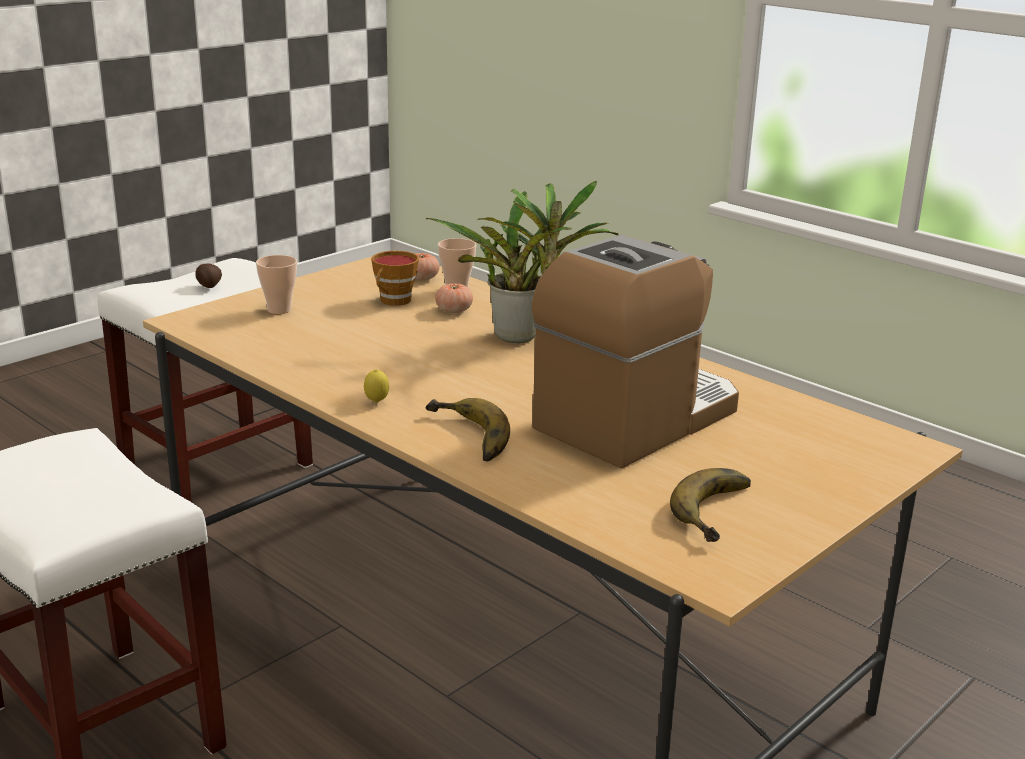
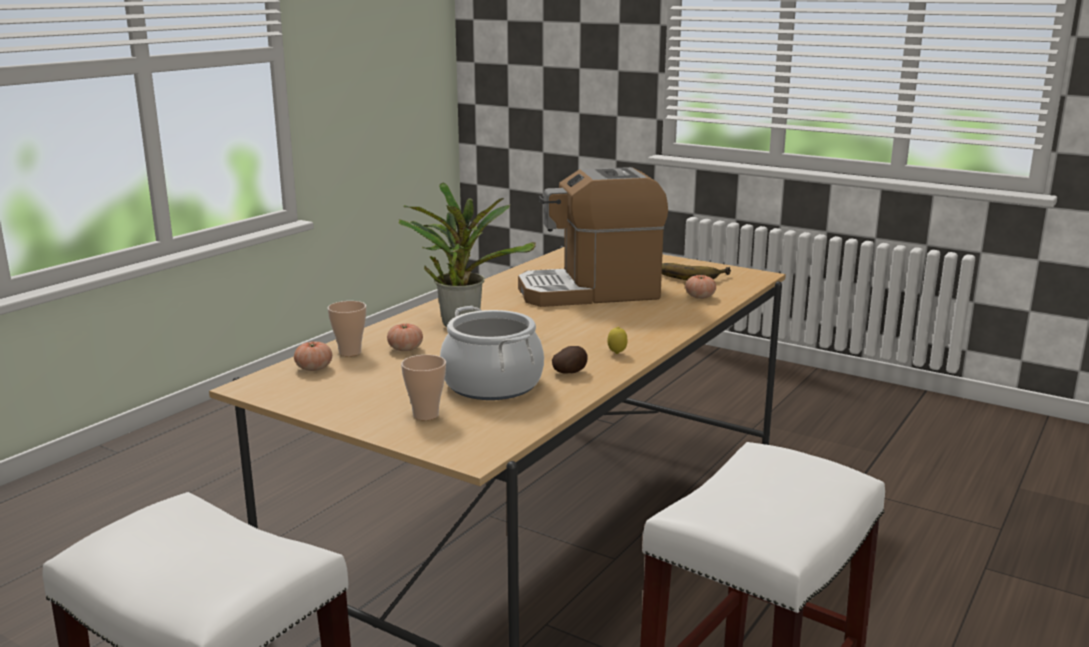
camera: 100 degrees left, 5 degrees down
potato [195,264,222,288] -> potato moved to [552,346,588,374]
cup [371,251,419,306] -> none
banana [425,398,510,462] -> none
coffee machine [532,235,739,469] -> coffee machine turned 45 degrees counterclockwise [518,167,668,307]
none -> cooking pot [440,306,544,400]
none -> tomato [685,275,716,299]

